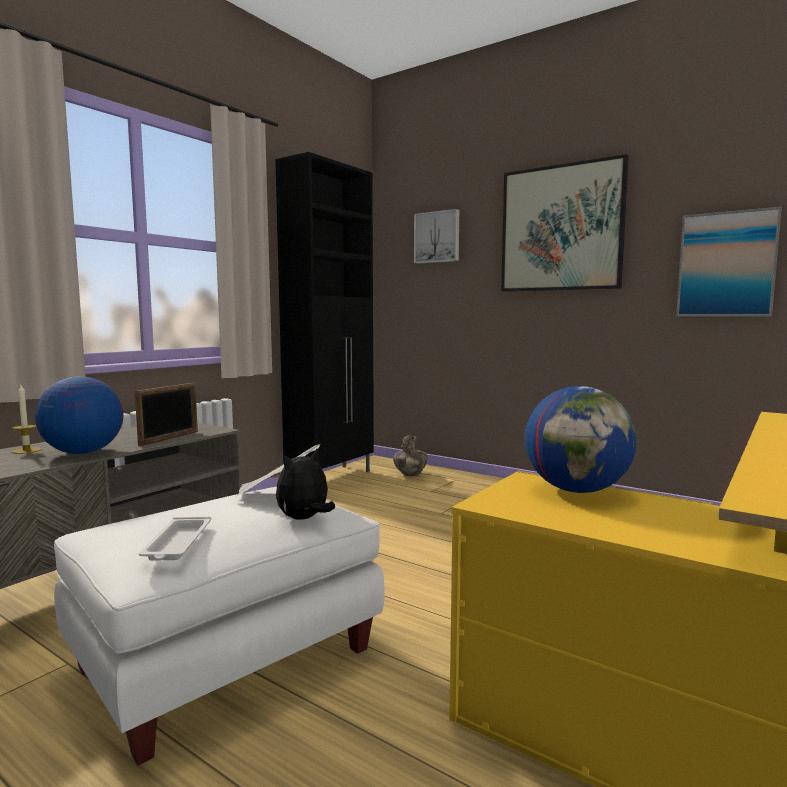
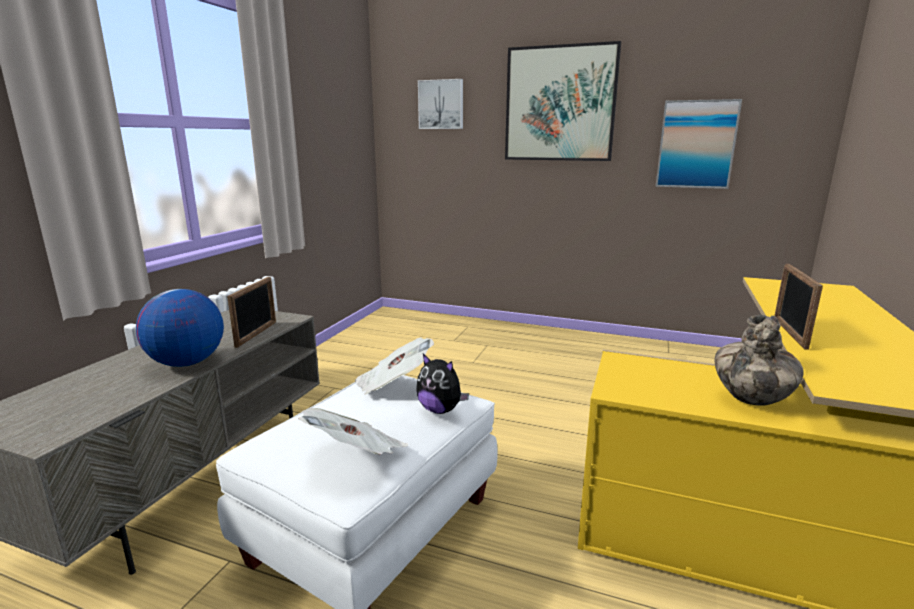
camera: 15 degrees left, 10 degrees up
candle [12,385,41,454] -> none
white tray [139,517,211,560] -> newspaper [298,408,408,455]
black cabinet [275,152,374,472] -> none
plush toy [276,449,335,520] -> plush toy turned 90 degrees counterclockwise [416,354,469,414]
vase [393,435,428,476] -> vase moved to [714,315,804,406]
globe [525,386,637,493] -> none
none -> picture frame [774,264,823,350]

